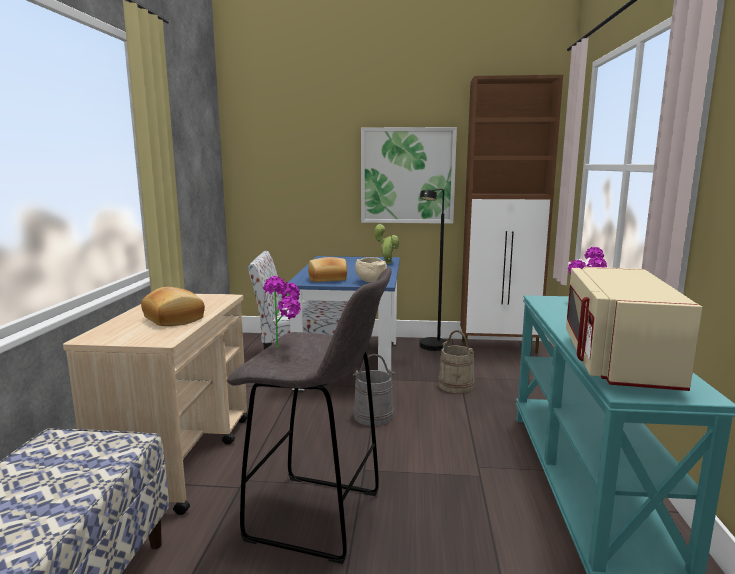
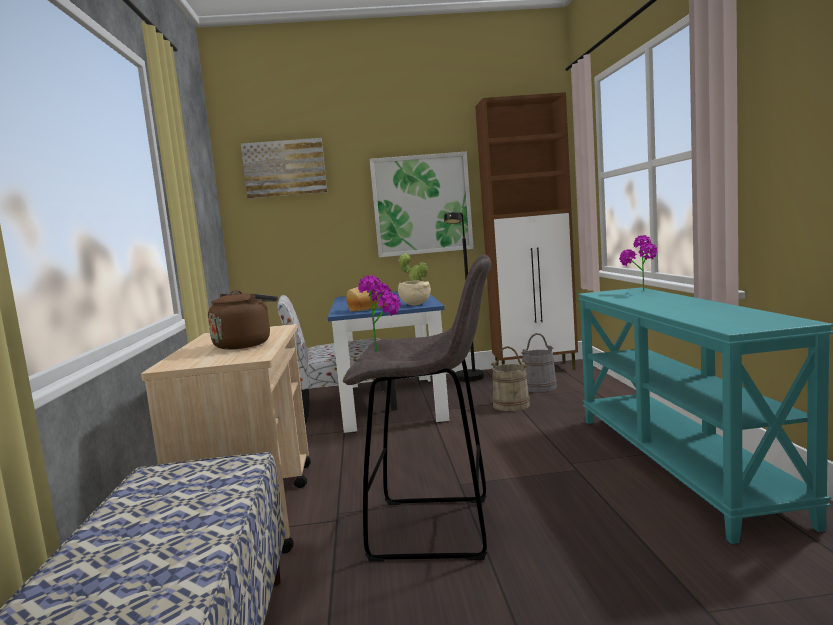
camera: 10 degrees left, 5 degrees down
bread [141,287,205,326] -> brown kettle [208,290,278,349]
grey bucket [353,354,395,426] -> grey bucket moved to [521,333,557,392]
beige microwave [566,267,702,391] -> none
none -> picture [241,138,327,199]

